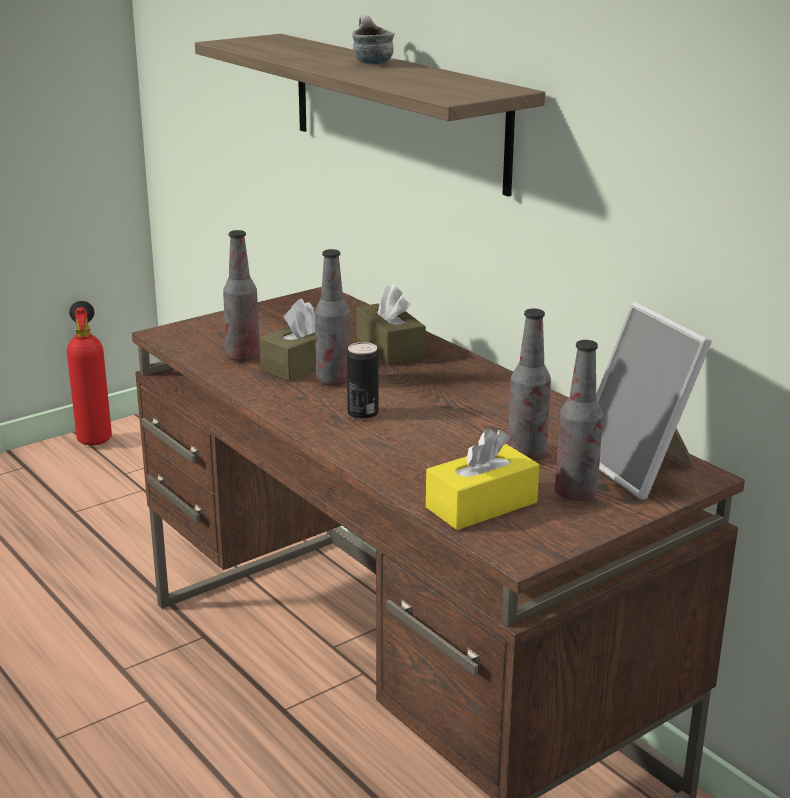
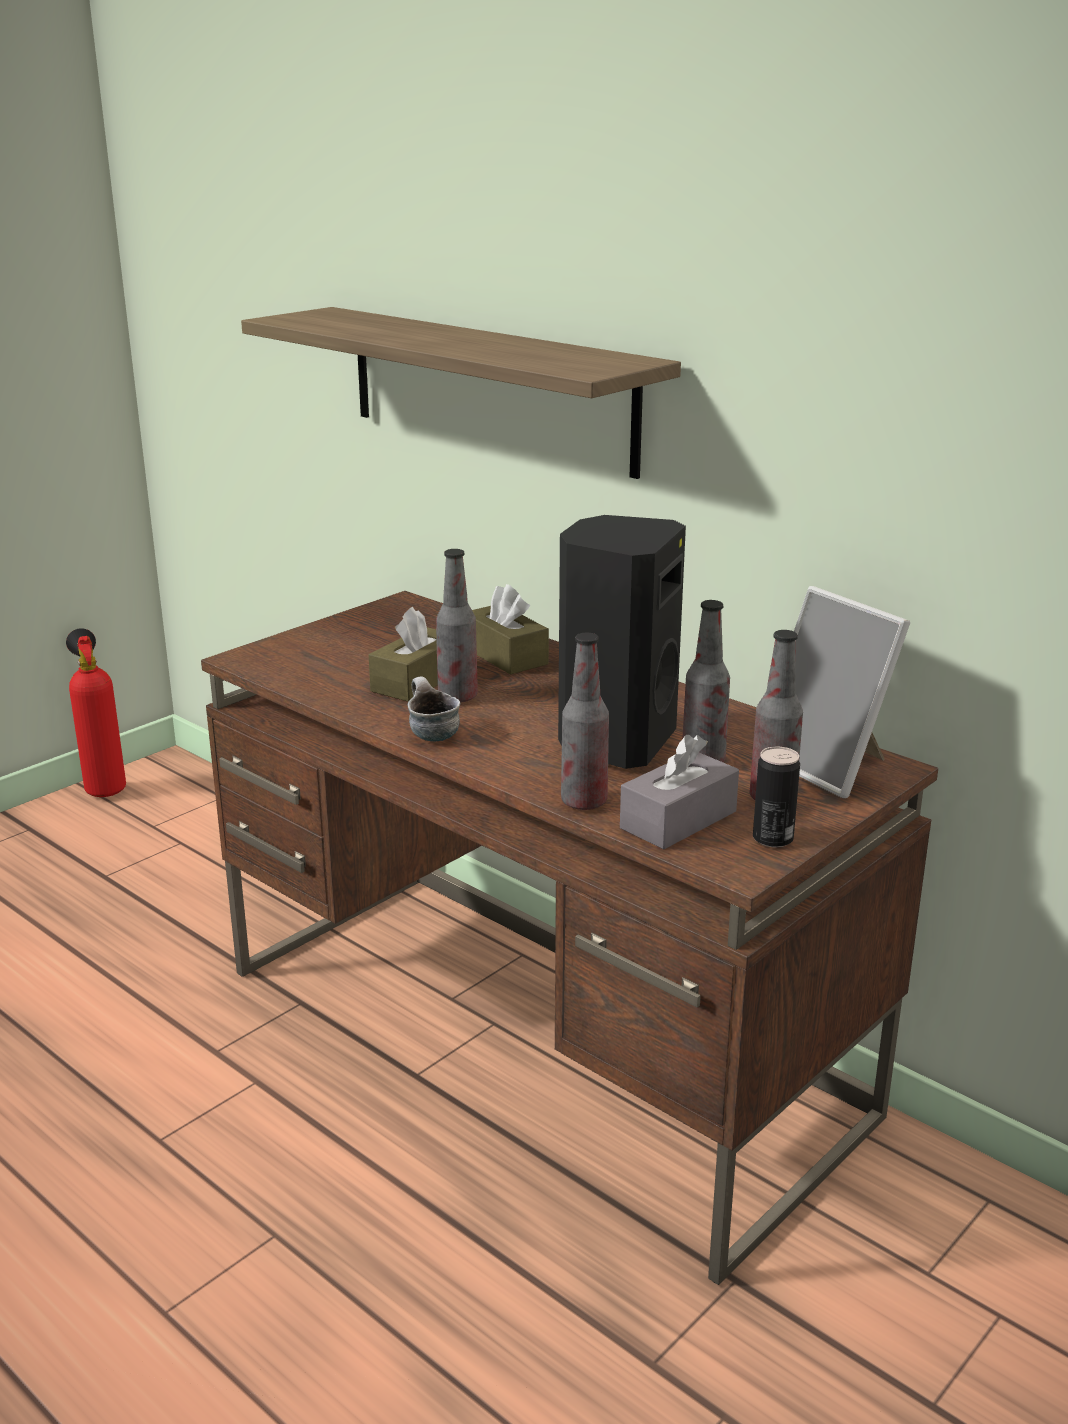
camera: 10 degrees left, 0 degrees up
bottle [223,230,260,361] -> bottle moved to [561,633,609,810]
can [347,342,379,420] -> can moved to [753,747,800,848]
mug [352,15,395,64] -> mug moved to [408,677,460,742]
yellow tissue box [426,428,539,530] -> grey tissue box [620,735,739,849]
none -> black speaker [558,515,686,769]

